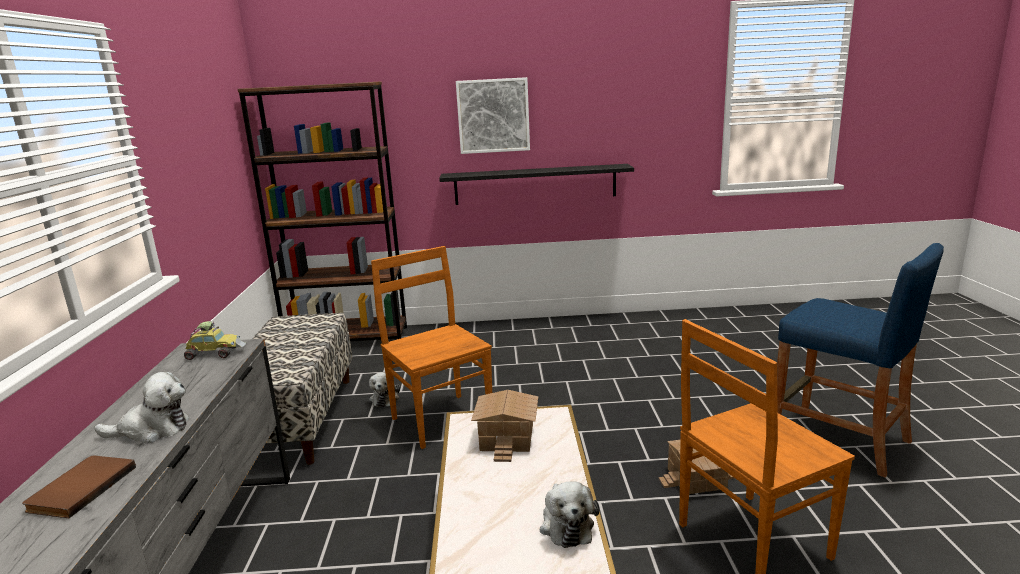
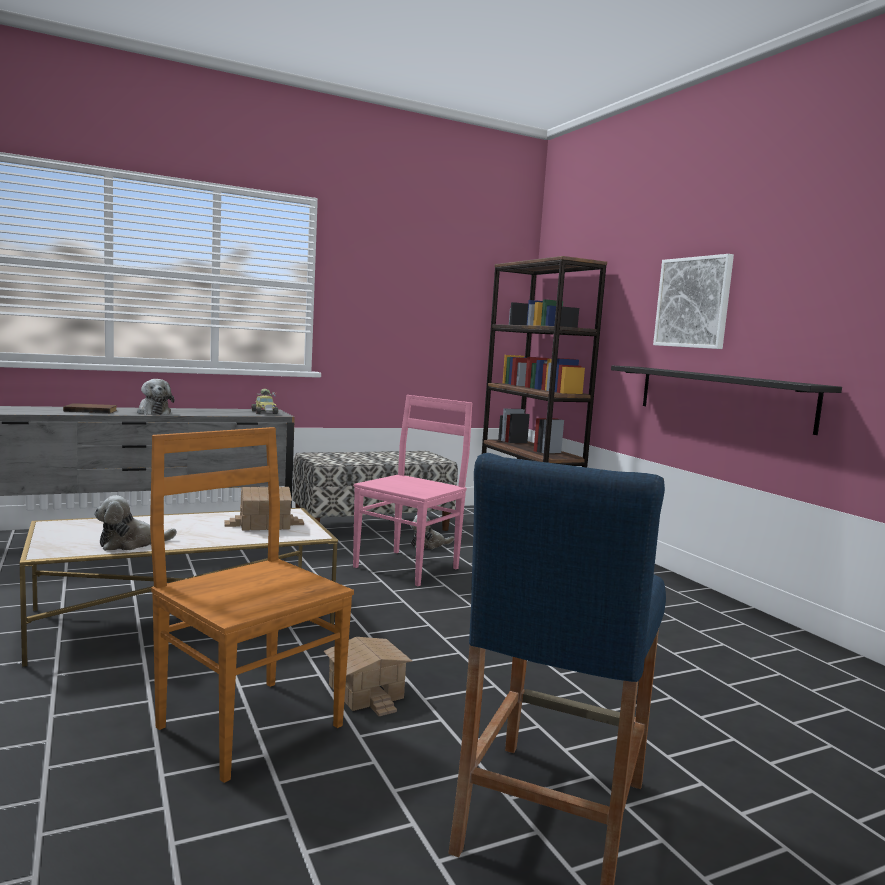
camera: 65 degrees right, 10 degrees down
brown chair [371,246,492,449] -> pink chair [353,395,472,586]

